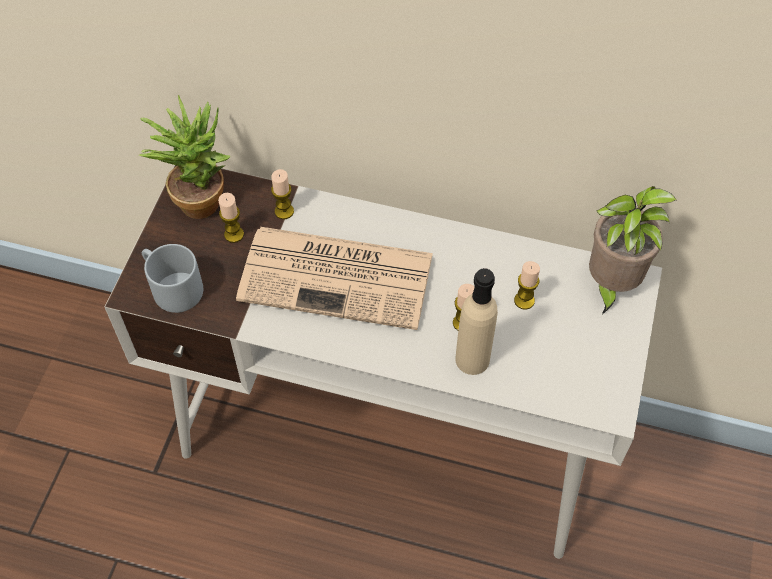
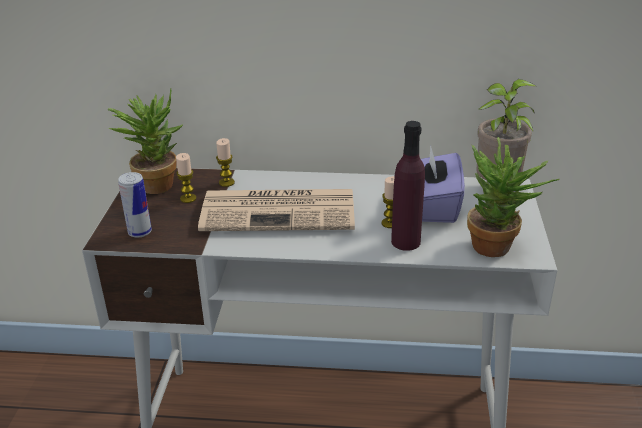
camera: 10 degrees left, 25 degrees down
grey mug [142,244,203,313] -> can [118,172,152,238]
beige bottle [455,268,498,375] -> purple bottle [391,121,425,251]
candle [514,261,540,310] -> purple tissue box [421,145,465,223]
none -> potted plant [467,137,560,257]

